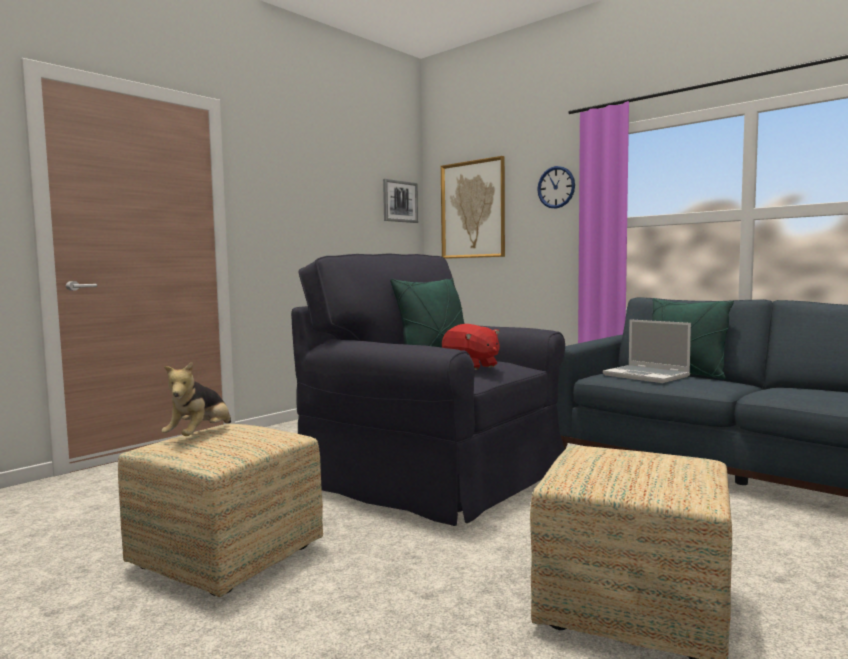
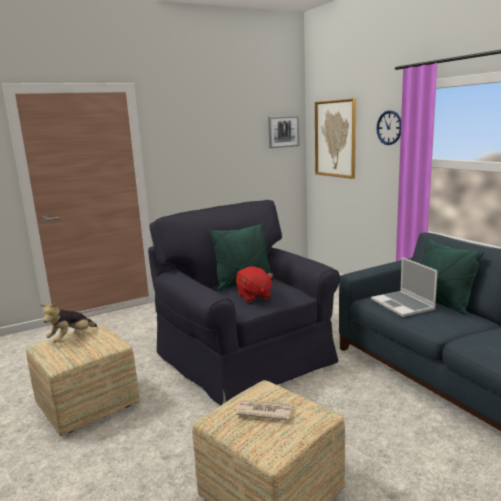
camera: 20 degrees right, 10 degrees up
none -> newspaper [236,400,293,421]

